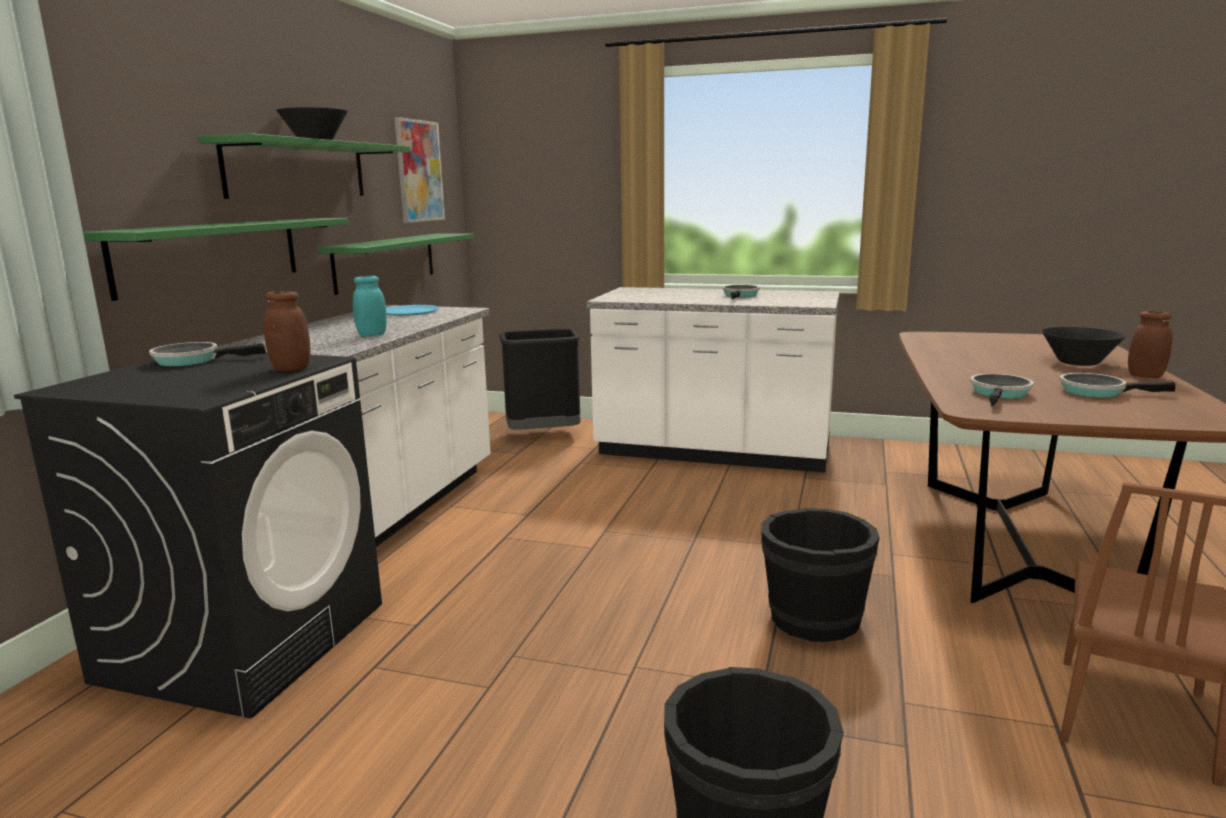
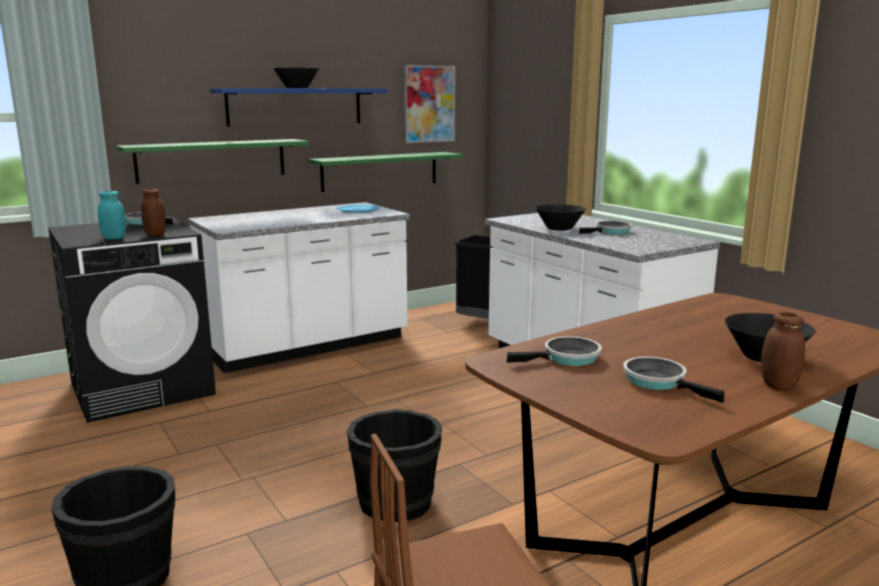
camera: 40 degrees right, 0 degrees up
green shelf [198,133,411,199] -> blue shelf [210,88,387,127]
turquoise jar [353,276,387,336] -> turquoise jar moved to [98,191,126,239]
none -> black bowl [535,204,586,231]

